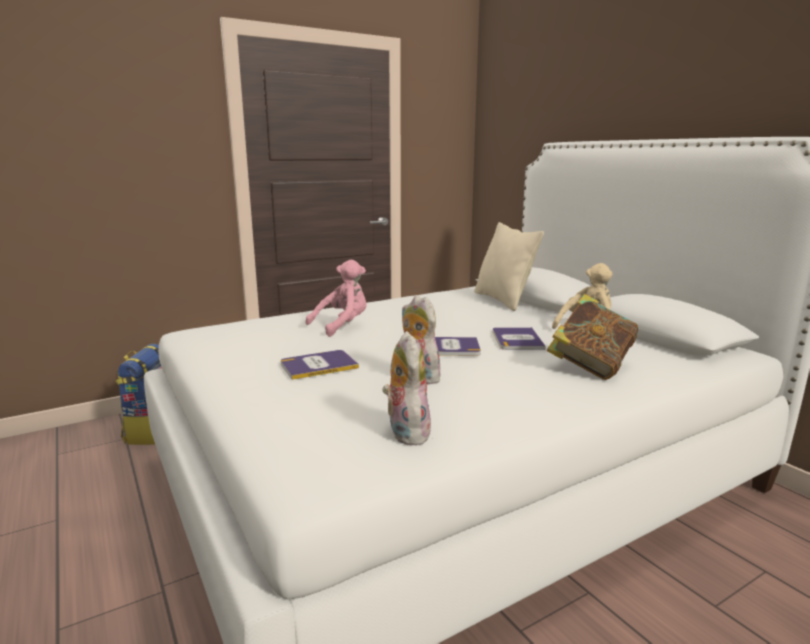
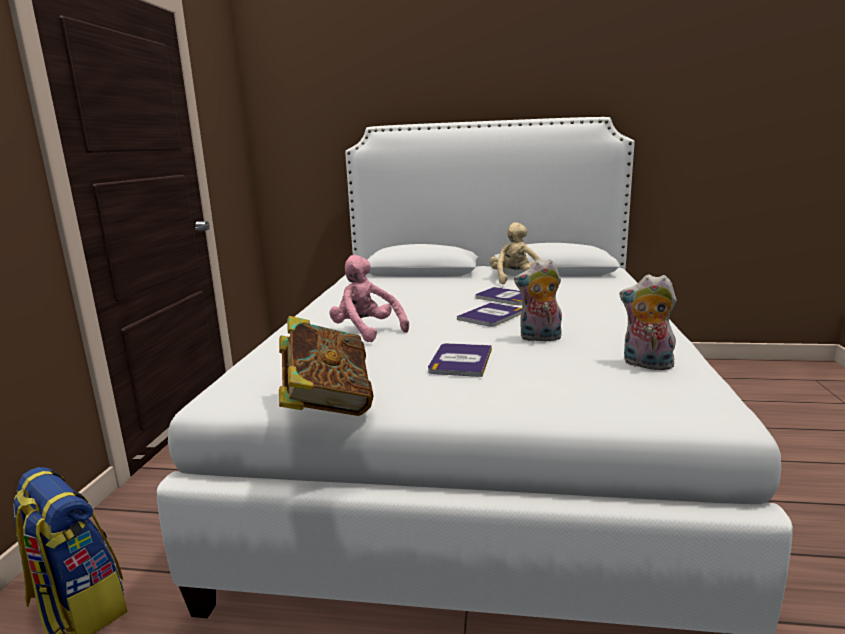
camera: 50 degrees left, 0 degrees up
pink plush toy [305,260,367,337] -> pink plush toy turned 45 degrees counterclockwise [329,255,409,342]
beige pillow [474,222,544,311] -> none
book [547,294,639,380] -> book moved to [279,316,374,416]

